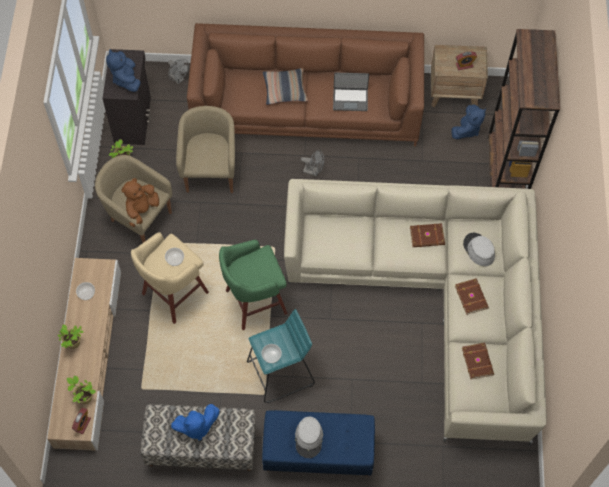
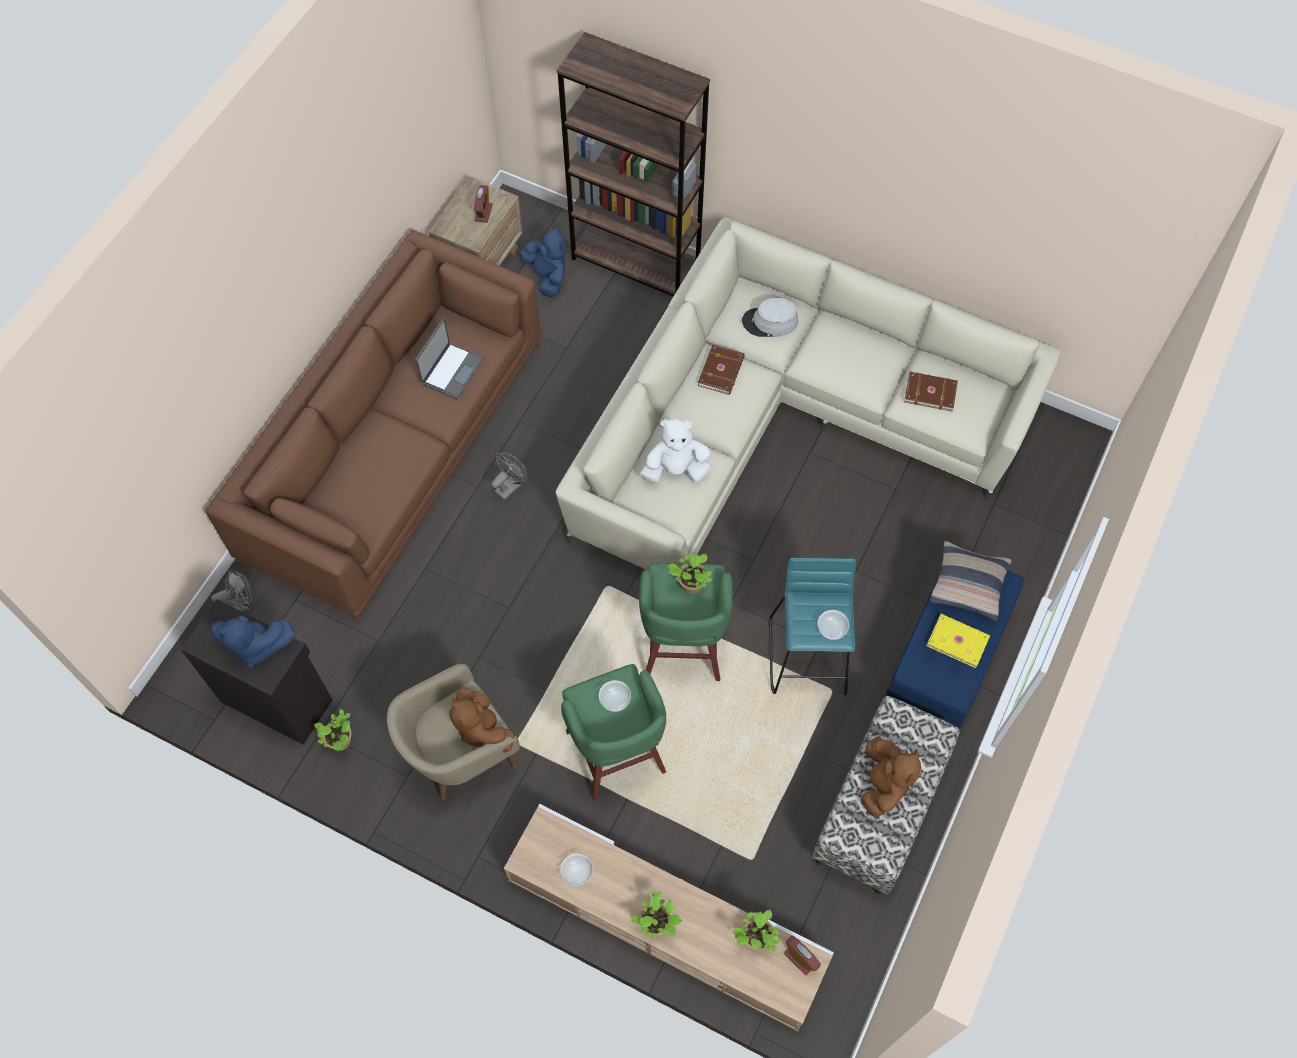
camera: 65 degrees left, 0 degrees up
beige stool [131,232,209,324] -> green stool [561,664,666,801]
blue plush toy [171,404,220,441] -> brown plush toy [861,737,921,817]
beige armchair [176,106,235,193] -> none
pillow [263,68,308,105] -> pillow moved to [930,541,1011,621]
grey hat [295,417,323,458] -> yellow book [926,614,990,668]
brown book [455,278,489,315] -> none
none -> white plush toy [640,419,711,483]
none -> potted plant [667,553,712,594]

